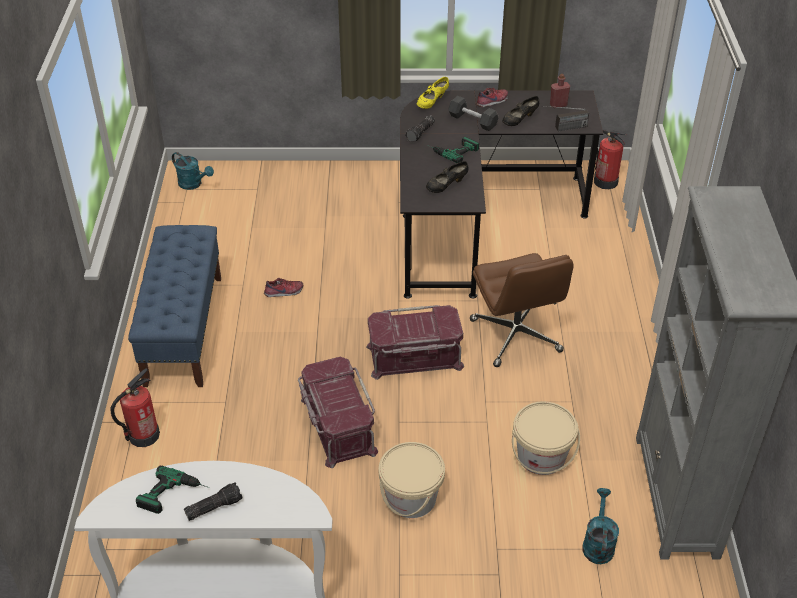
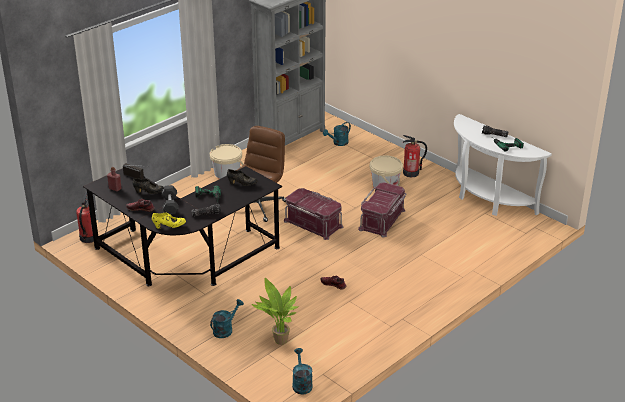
camera: 135 degrees left, 10 degrees down
fire extinguisher [111,368,160,447] -> fire extinguisher moved to [403,135,427,178]
blue bench [128,225,221,387] -> none
beige bucket [512,401,580,475] -> beige bucket moved to [210,144,243,179]
none -> turquoise watering can [210,299,244,338]
none -> potted plant [252,278,298,345]

